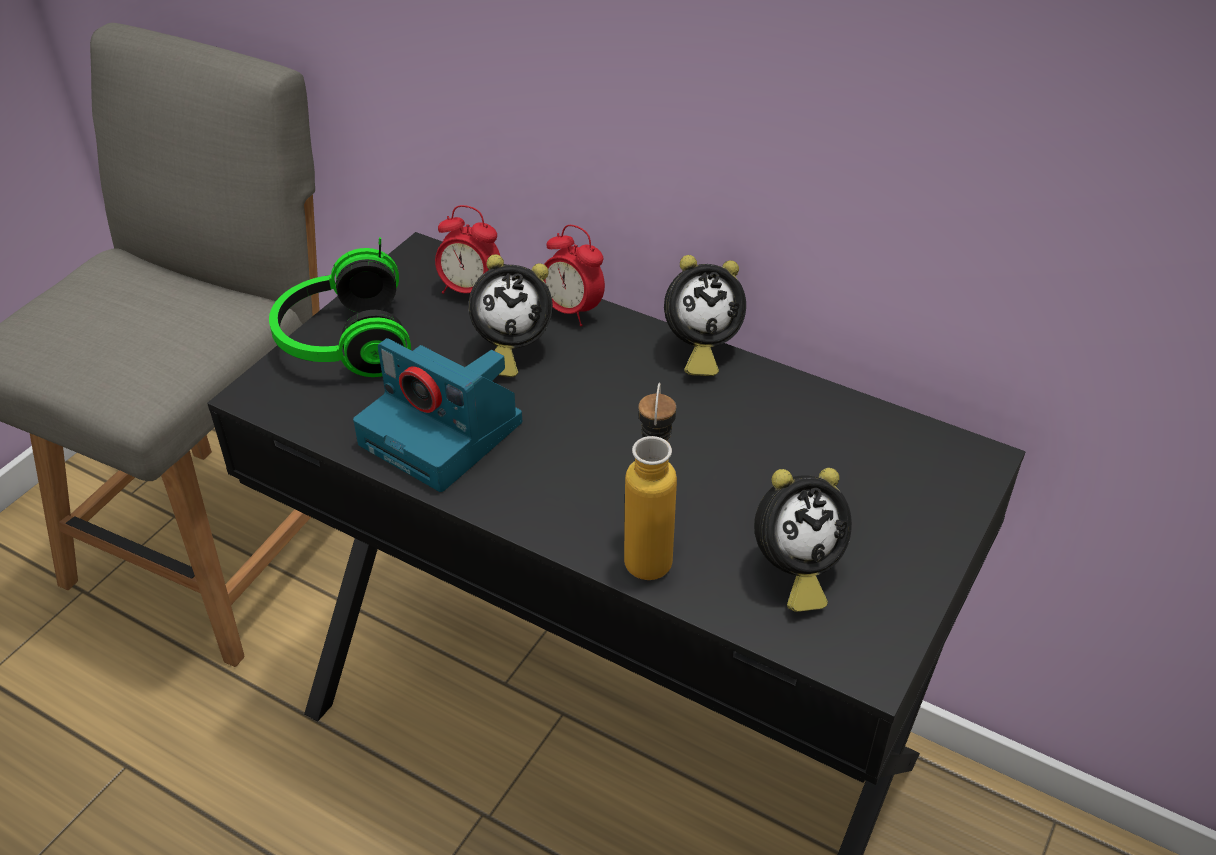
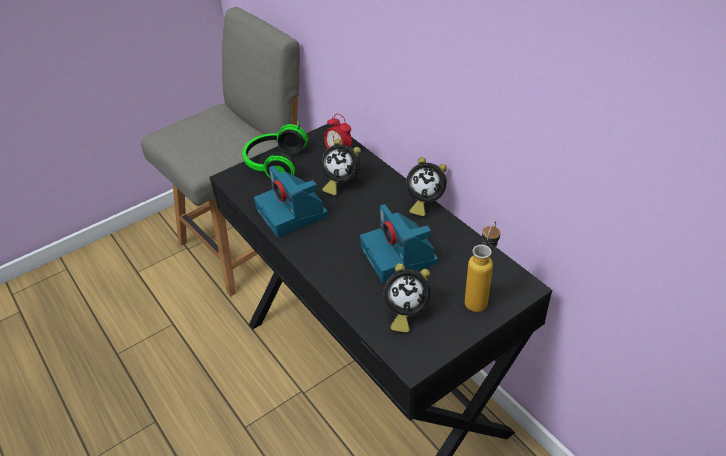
camera: 25 degrees right, 0 degrees up
alarm clock [544,225,605,326] -> none
bottle [624,382,677,580] -> bottle moved to [465,221,501,312]
none -> camera [360,204,438,283]

